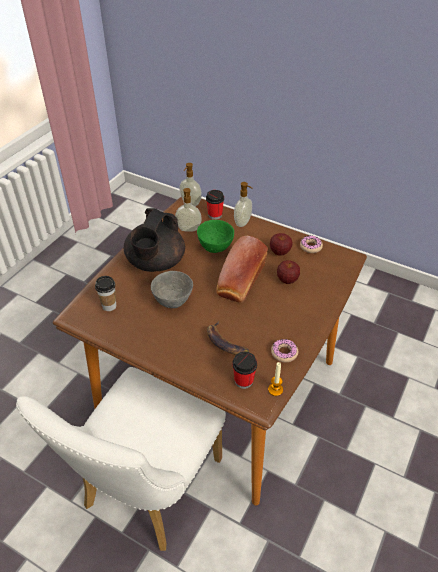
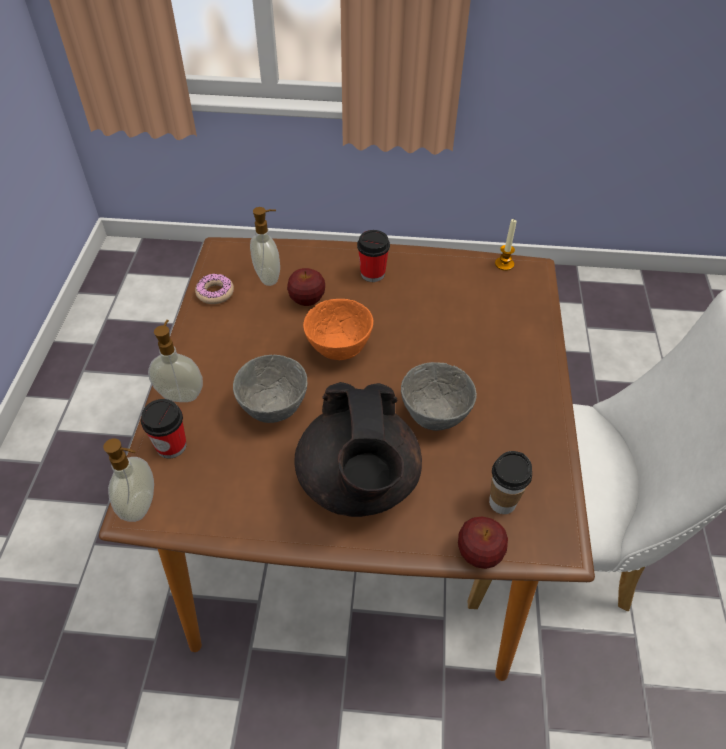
camera: 115 degrees left, 5 degrees up
black teapot [124,208,185,272] -> black teapot turned 90 degrees clockwise [294,382,422,517]
soap dispenser [175,188,202,232] -> soap dispenser moved to [250,207,280,286]
green bowl [197,220,234,253] -> grey bowl [233,354,307,423]
banana [207,321,249,355] -> none
bread [216,236,268,303] -> orange bowl [303,299,373,360]
cup [232,352,257,389] -> cup moved to [357,230,390,282]
apple [270,233,293,256] -> apple moved to [458,517,508,569]
donut [271,339,298,363] -> none

